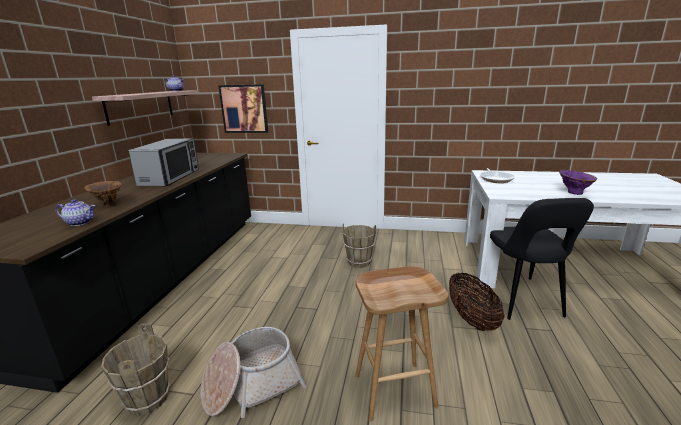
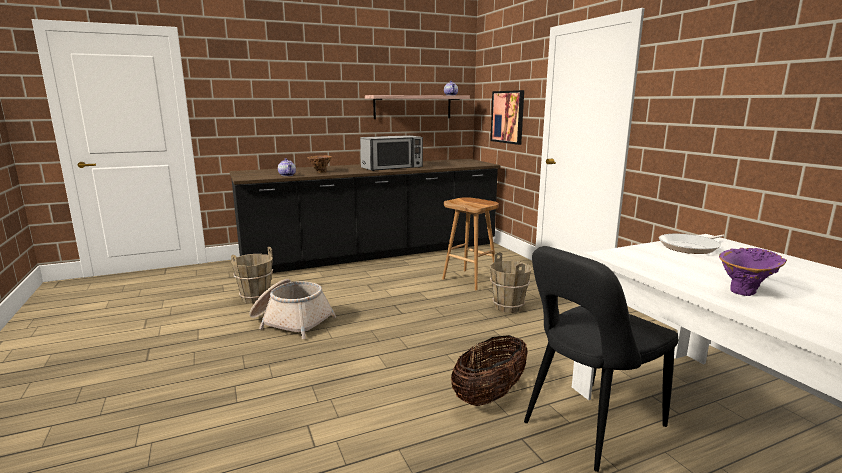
camera: 55 degrees right, 5 degrees down
brown stool [355,266,449,421] -> brown stool moved to [442,197,499,290]

